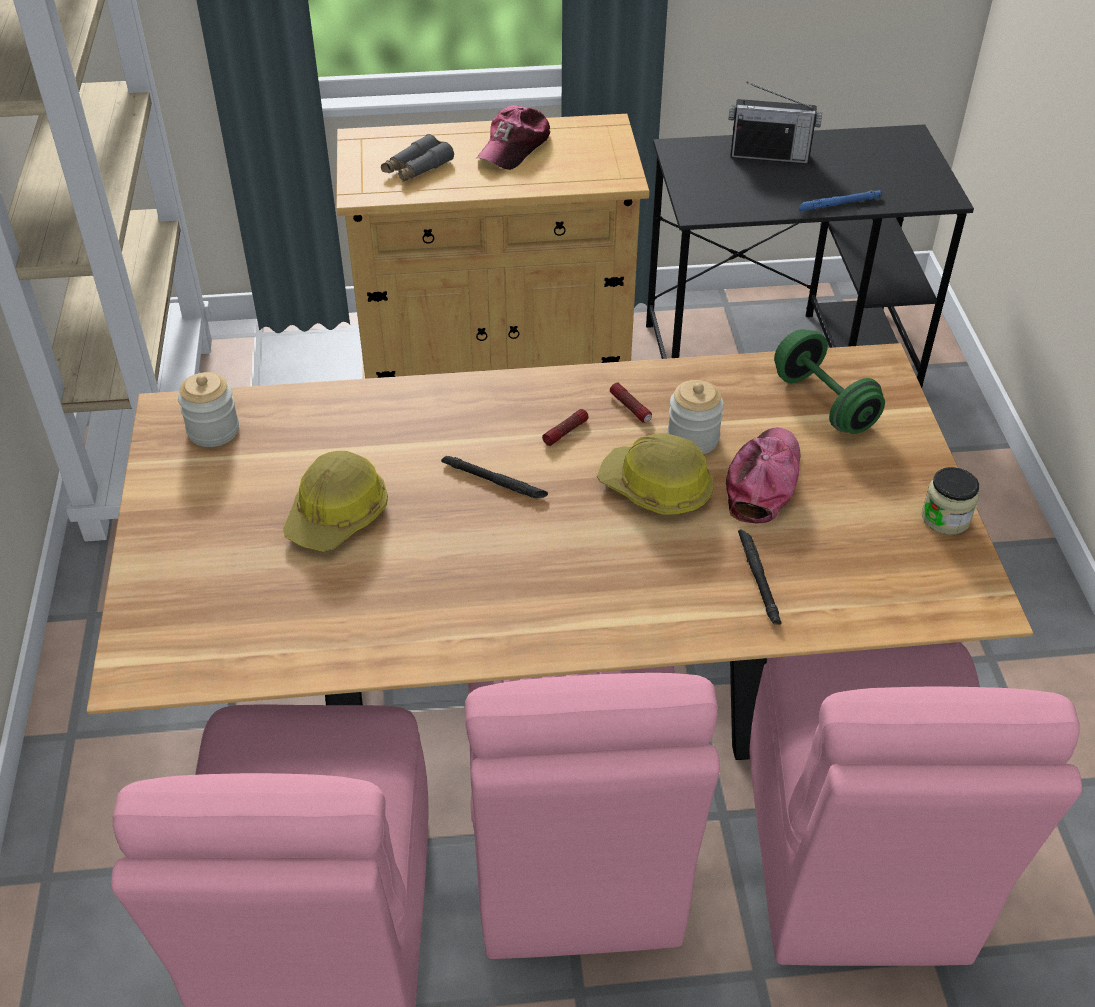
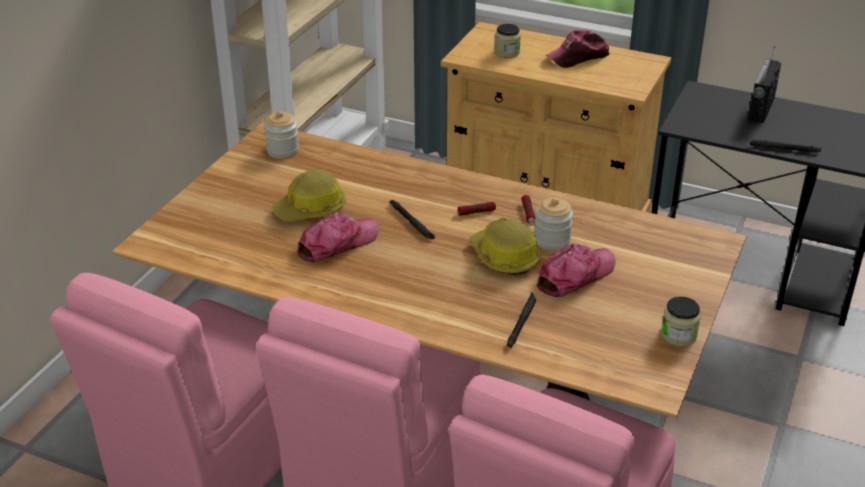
camera: 30 degrees right, 10 degrees down
grey binoculars [381,134,454,182] -> jar [495,24,521,58]
radio [728,82,822,164] -> radio turned 75 degrees clockwise [748,46,781,123]
green dumbbell [774,329,885,434] -> none
blue flashlight [799,190,882,211] -> black flashlight [749,139,822,153]
none -> cap [297,212,379,262]

